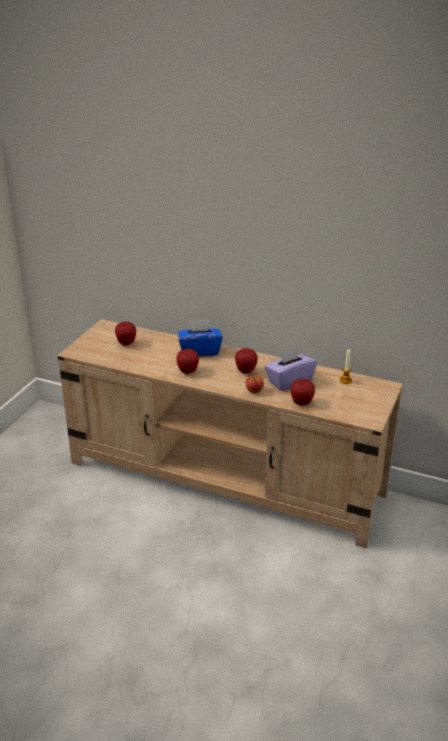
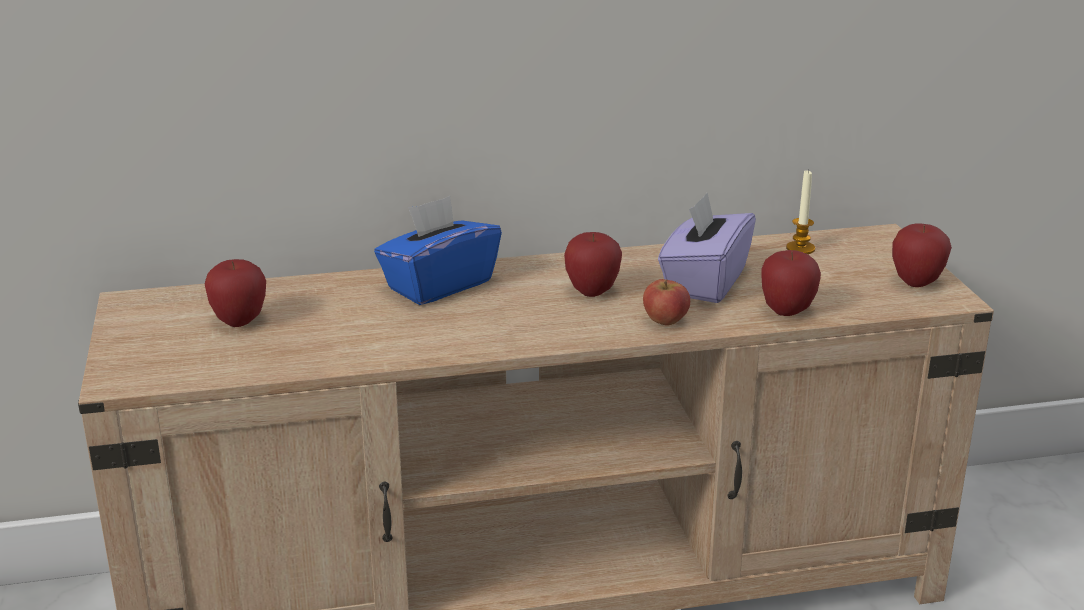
camera: 35 degrees left, 5 degrees down
apple [176,349,199,374] -> apple moved to [892,223,952,287]

